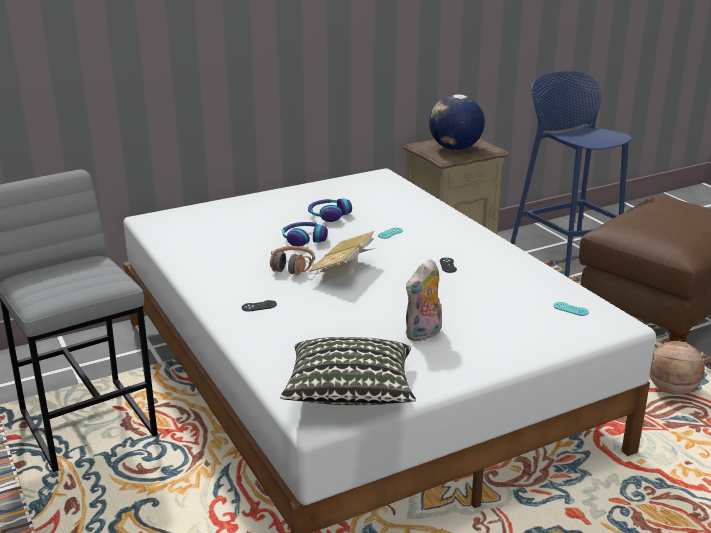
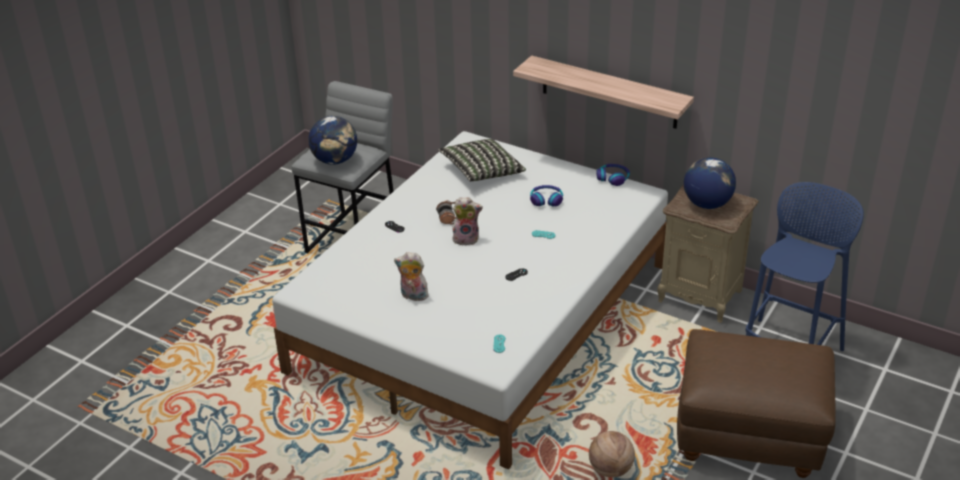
camera: 60 degrees right, 10 degrees up
pillow [280,337,416,405] -> pillow moved to [439,139,526,181]
headphones [282,222,328,246] -> headphones moved to [596,164,630,186]
book [308,231,375,283] -> plush toy [452,197,483,246]
none -> globe [308,116,357,165]
none -> shelf [513,55,694,129]

